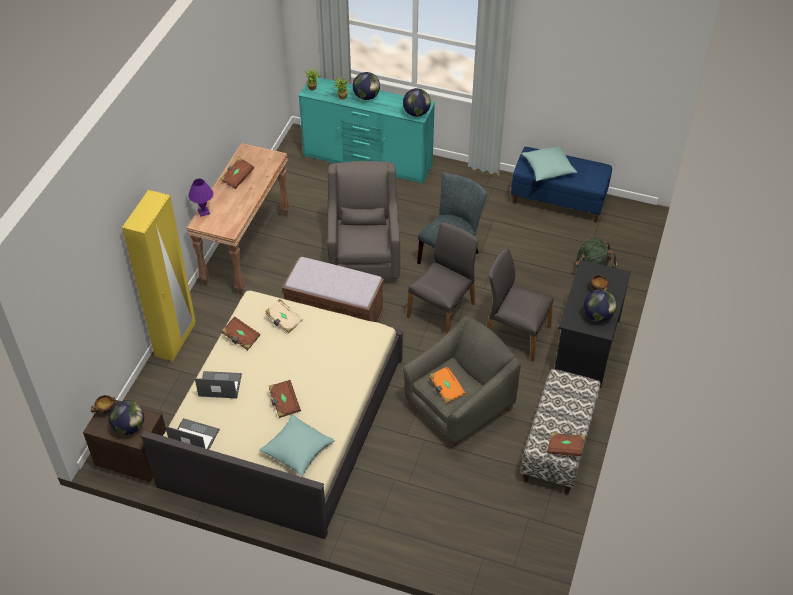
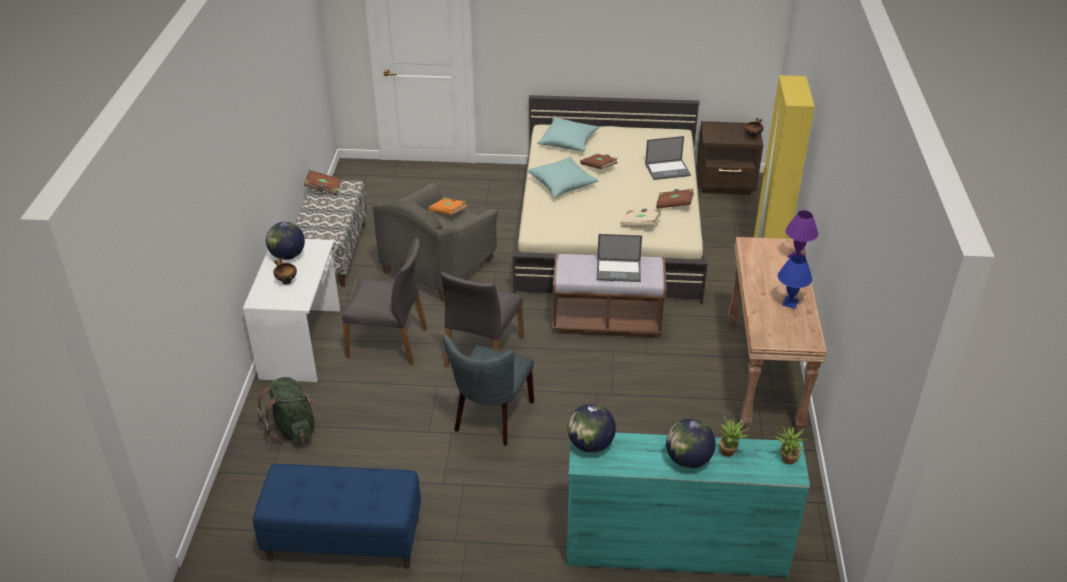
camera: 165 degrees right, 10 degrees down
globe [109,400,144,435] -> none
laptop [165,418,220,449] -> laptop moved to [597,234,642,282]
brown book [220,157,255,189] -> blue table lamp [778,255,812,309]
grey armchair [327,161,400,279] -> none
turquoise pillow [521,146,577,181] -> turquoise pillow moved to [527,157,598,198]
black desk [555,260,631,388] -> white desk [243,239,340,382]

